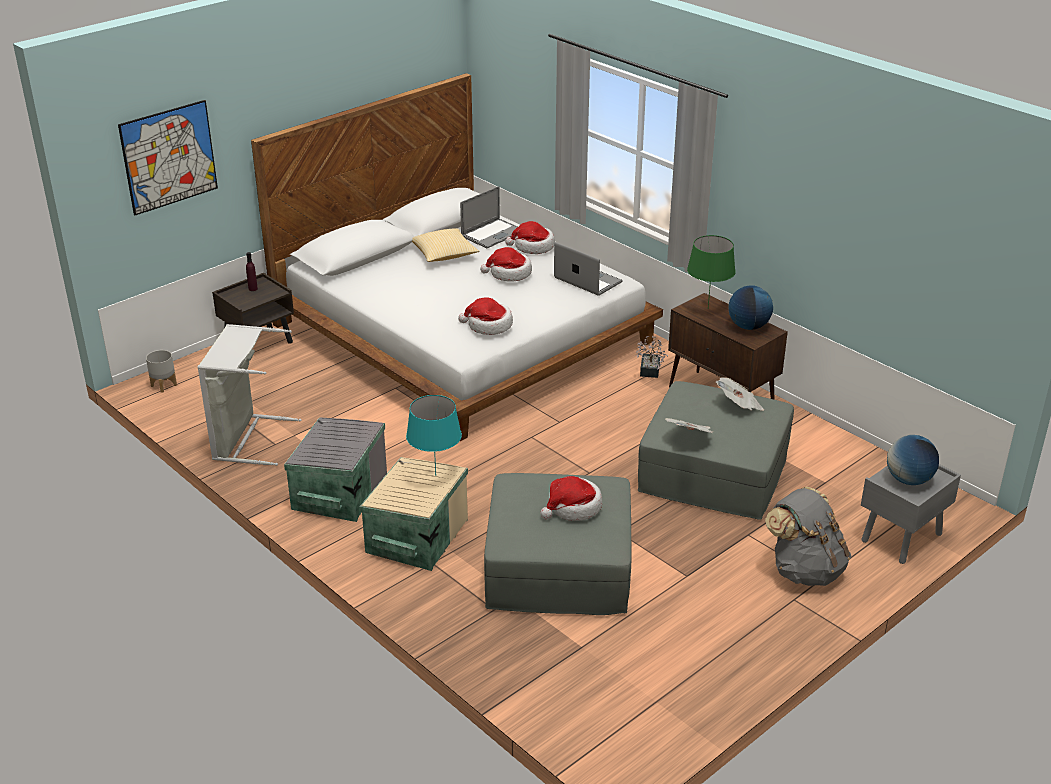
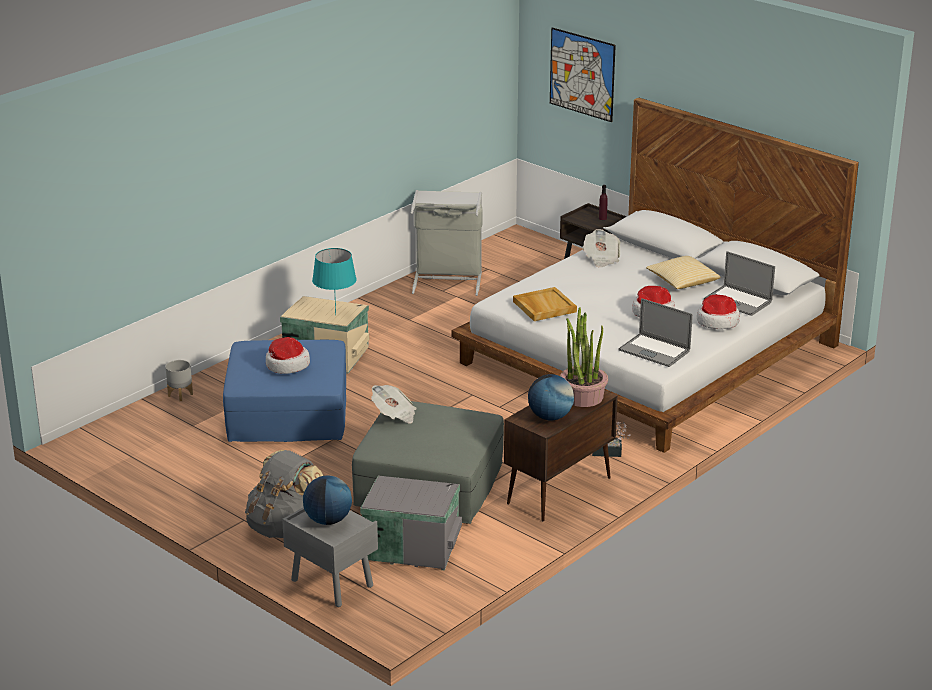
camera: 85 degrees right, 5 degrees down
grey planter [146,350,177,393] -> grey planter moved to [166,360,193,401]
grey storage box [284,417,387,522] -> grey storage box moved to [360,476,462,570]
hat [458,297,513,335] -> beige tray [513,287,577,321]
grey ottoman [484,473,631,615] -> blue ottoman [223,340,346,442]
laptop [554,242,622,296] -> laptop turned 90 degrees clockwise [619,298,693,367]
green table lamp [687,235,736,307] -> potted plant [560,307,608,407]
newspaper [716,377,764,411] -> newspaper moved to [583,229,620,267]

